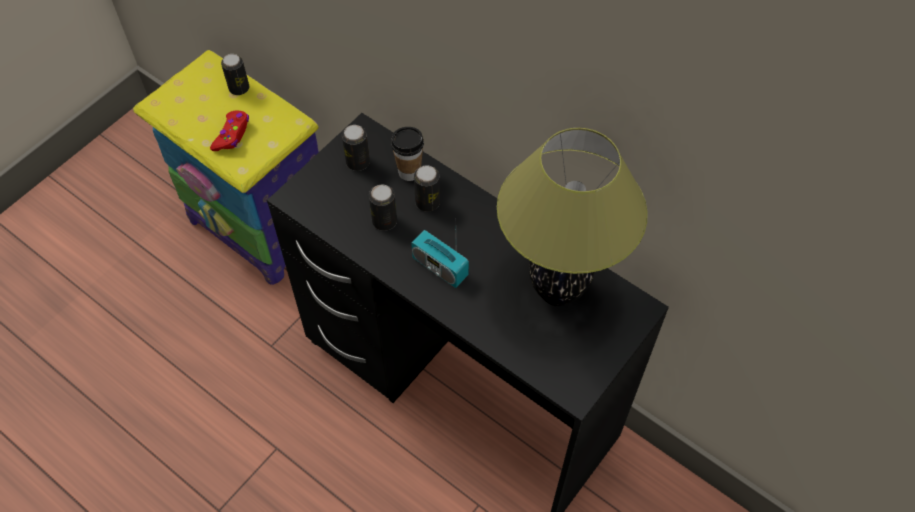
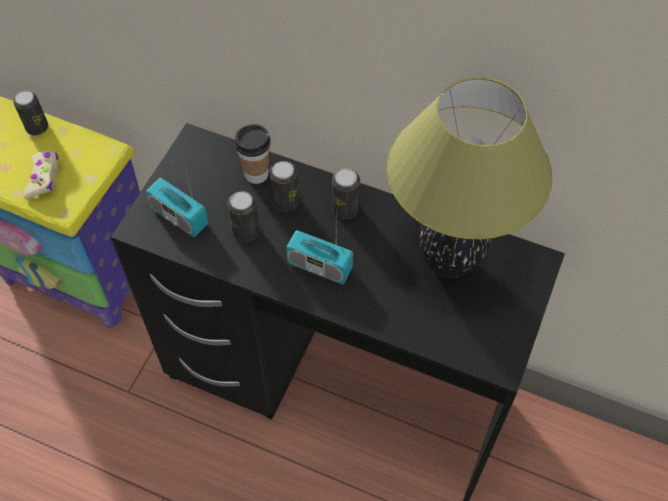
camera: 15 degrees left, 0 degrees up
red game controller [210,111,249,151] -> beige game controller [23,150,58,200]
can [342,125,370,171] -> can moved to [332,169,360,219]
none -> radio [146,160,208,237]

